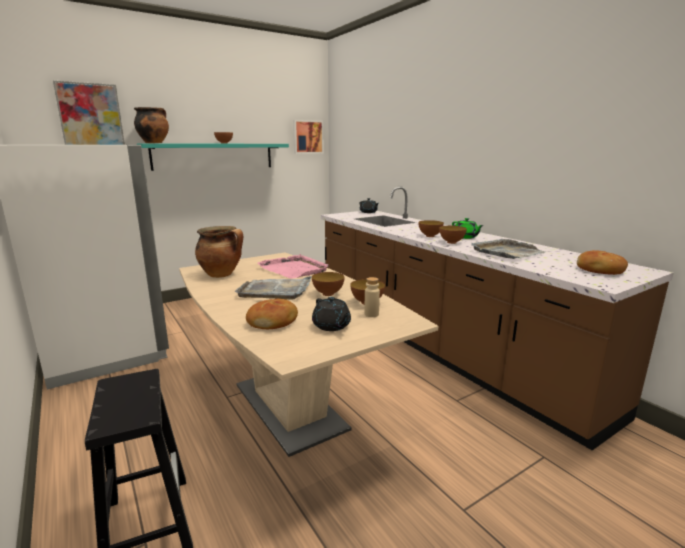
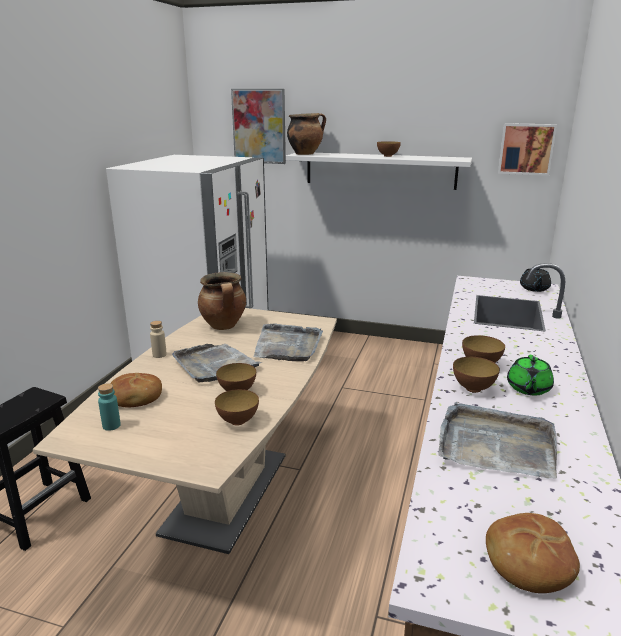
camera: 50 degrees right, 5 degrees up
turquoise shelf [137,143,289,171] -> white shelf [286,153,472,190]
pink tray [257,254,328,279] -> grey tray [254,323,323,361]
black teapot [312,297,351,331] -> none
beige bottle [364,277,380,317] -> beige bottle moved to [150,321,167,358]
none -> turquoise bottle [98,383,121,431]

